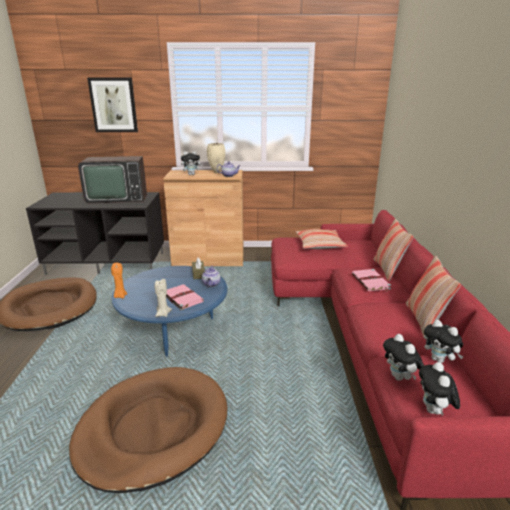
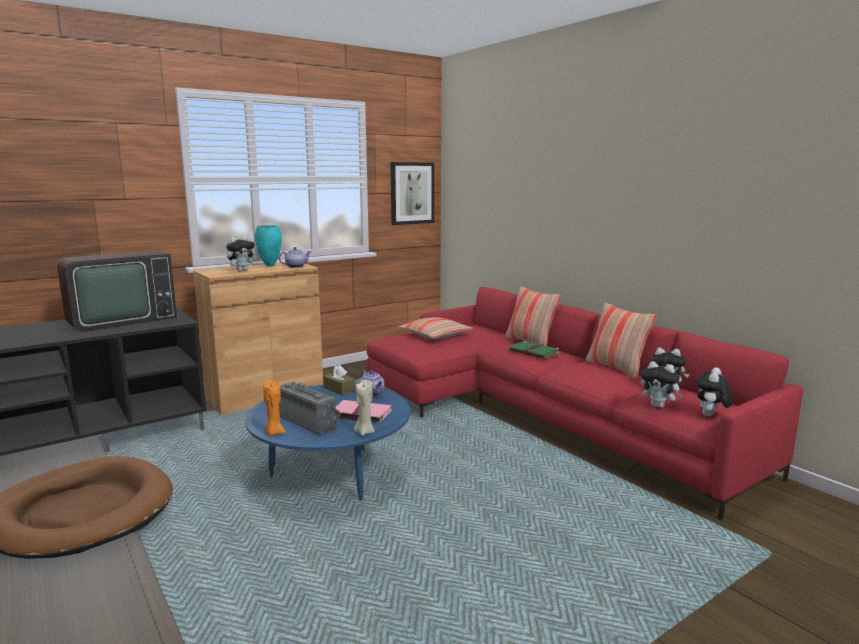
camera: 35 degrees left, 10 degrees down
brown dog bed [69,367,227,493] -> none
picture [87,77,138,132] -> picture moved to [391,162,434,225]
beige vase [207,143,225,173] -> turquoise vase [255,225,282,266]
pink book [352,269,391,291] -> green book [509,341,559,359]
plush toy [419,362,460,416] -> plush toy turned 60 degrees clockwise [696,367,733,416]
none -> radio [279,382,341,434]

